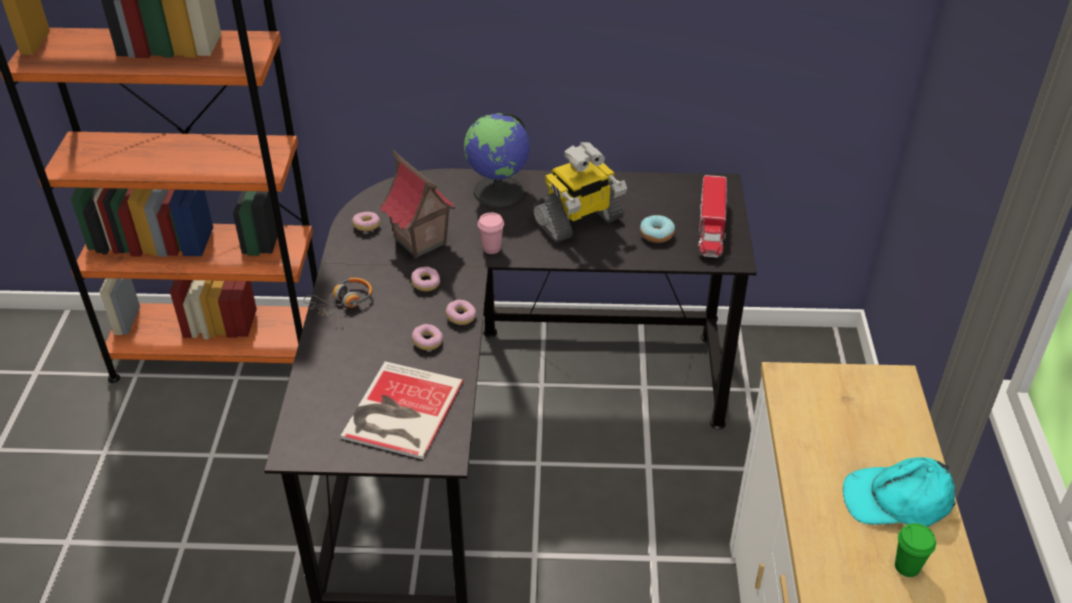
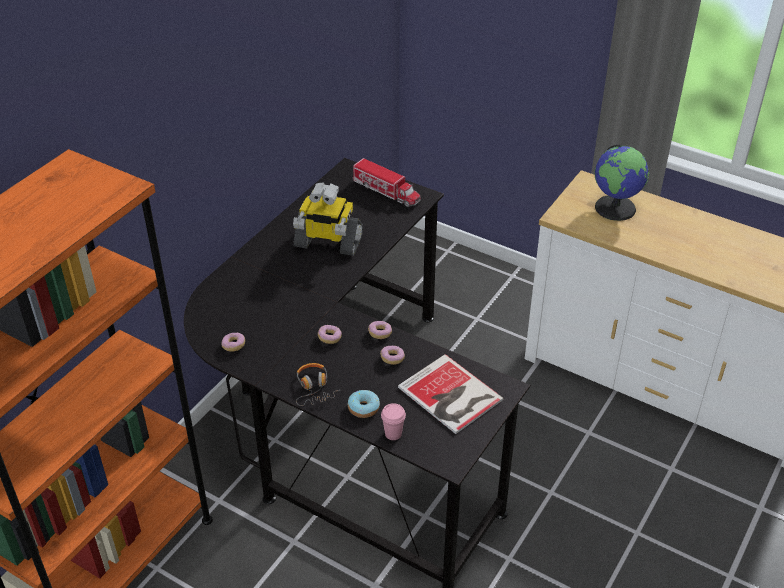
camera: 60 degrees left, 0 degrees up
toy house [379,150,456,259] -> none
globe [464,113,530,207] -> globe moved to [594,144,649,221]
pink cup [478,213,504,254] -> pink cup moved to [381,403,406,440]
toy robot [532,142,627,243] -> toy robot turned 105 degrees clockwise [293,182,363,256]
donut [640,215,675,243] -> donut moved to [348,390,380,418]
turquoise cap [843,457,955,527] -> none
green cup [895,523,936,577] -> none

